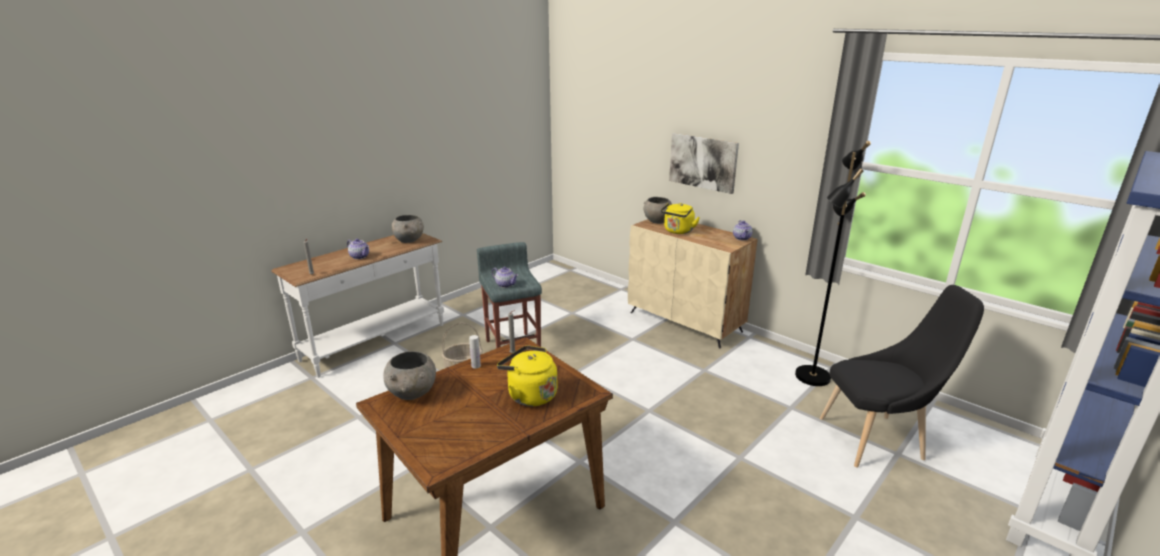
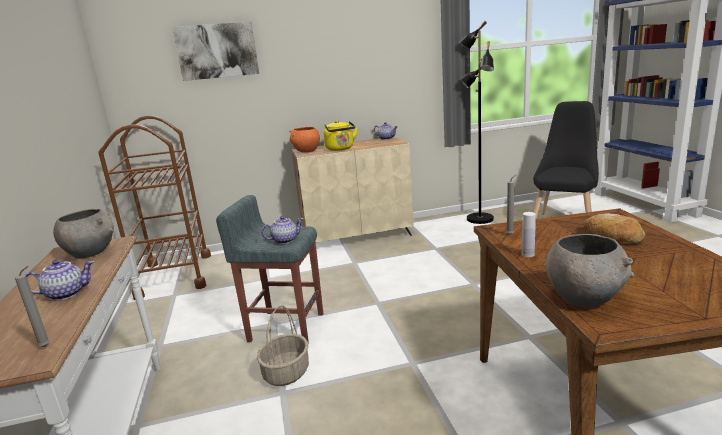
camera: 55 degrees left, 5 degrees down
yellow kettle [497,345,557,406] -> bread [584,213,646,243]
grey bowl [644,197,672,224] -> orange bowl [289,127,320,153]
picture [669,133,739,194] -> picture moved to [172,21,259,81]
none -> brown cart [99,115,211,300]

